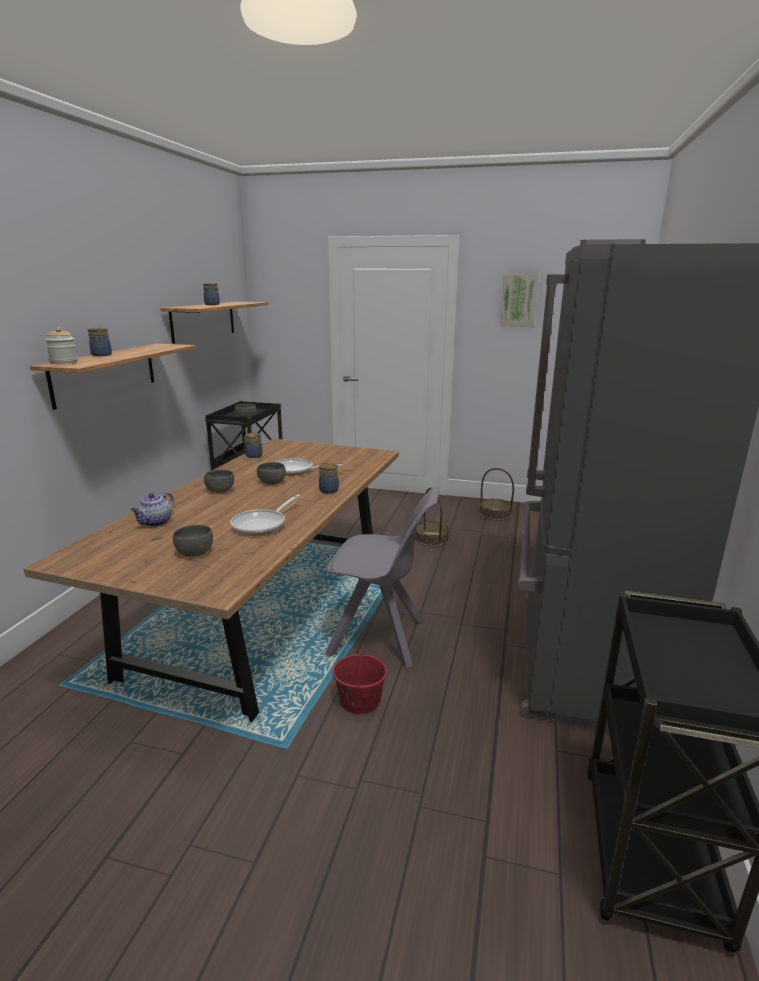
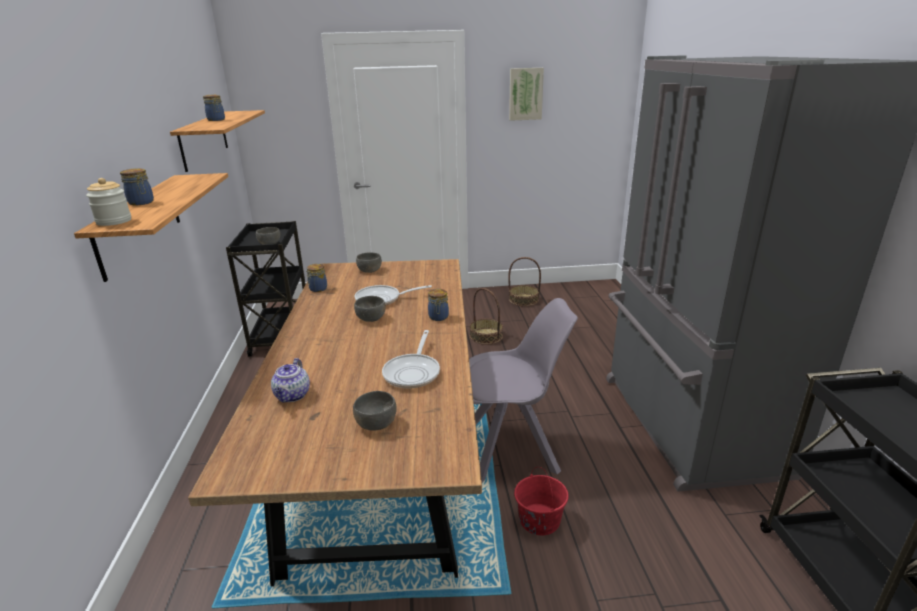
camera: 20 degrees left, 5 degrees up
grey bowl [204,469,234,493] -> grey bowl moved to [356,252,382,273]

